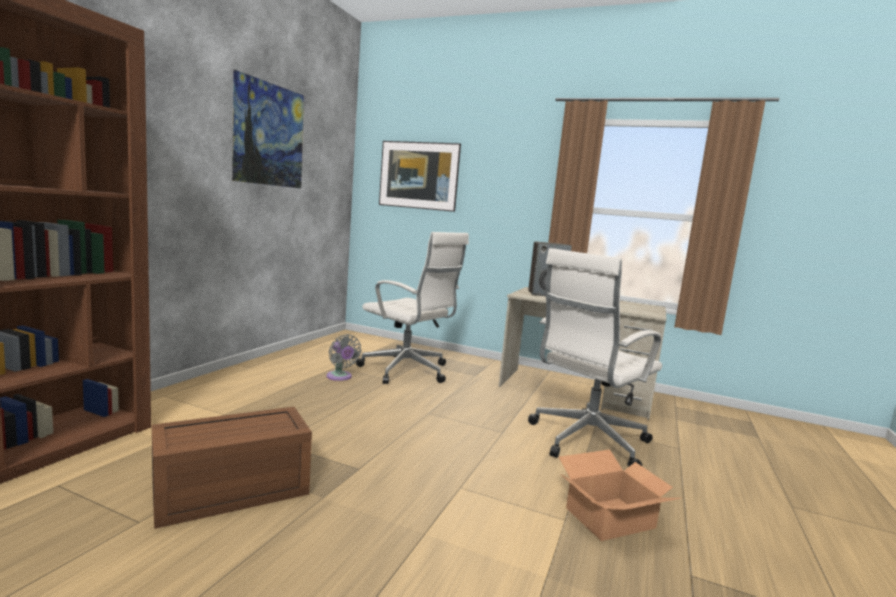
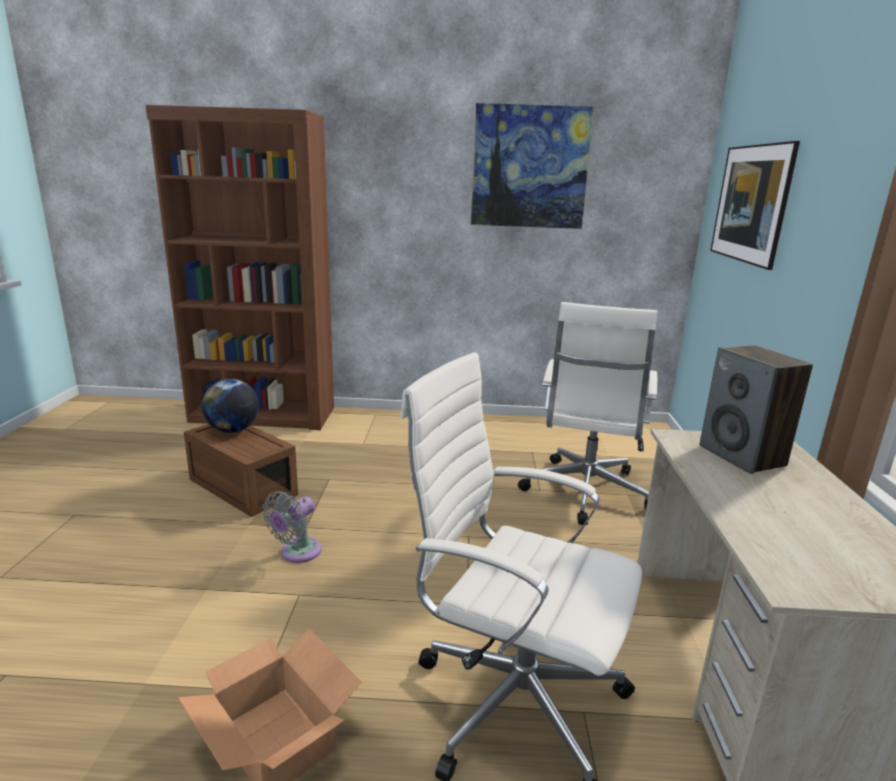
camera: 70 degrees right, 10 degrees up
grey fan [326,334,361,381] -> grey fan moved to [263,491,322,563]
none -> globe [202,379,259,433]

